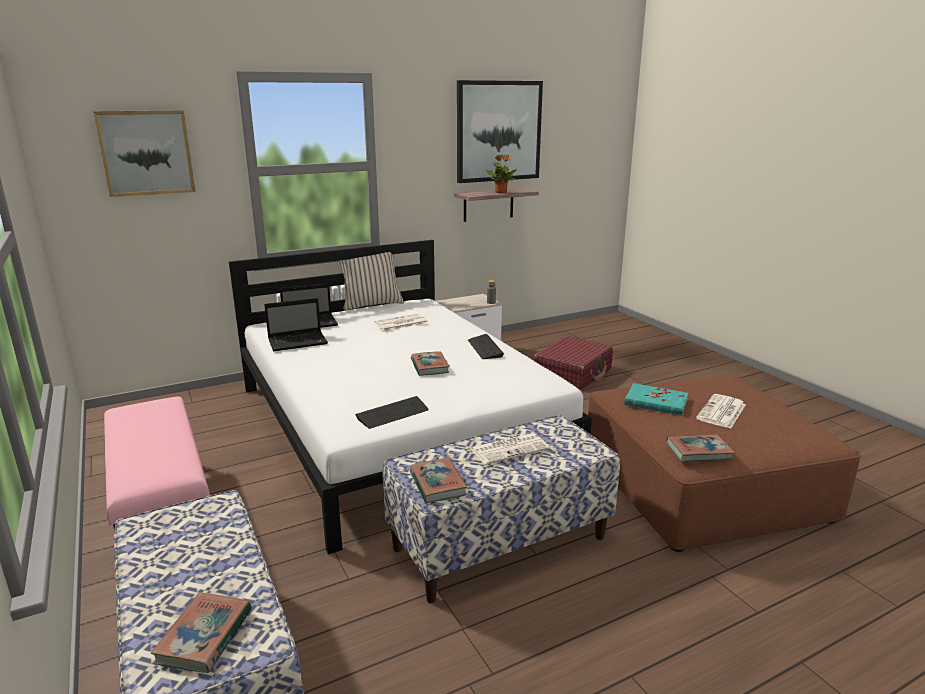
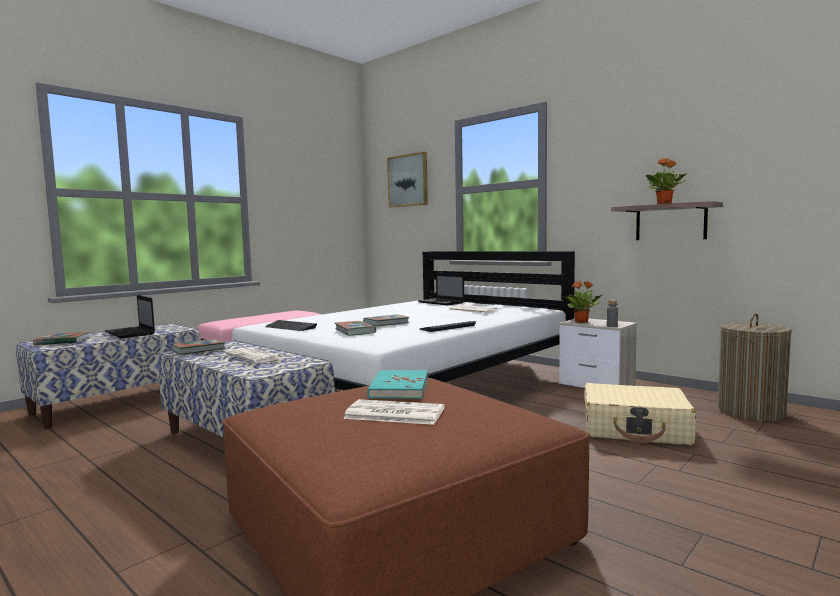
camera: 70 degrees right, 15 degrees down
laptop [264,298,328,351] -> laptop moved to [105,295,155,338]
beige pillow [339,252,404,310] -> none
picture [457,80,543,183] -> none
red suitcase [534,336,613,390] -> beige suitcase [584,383,696,446]
book [666,434,734,462] -> book moved to [335,321,376,336]
none -> potted plant [564,281,602,323]
none -> laundry basket [718,313,792,421]

